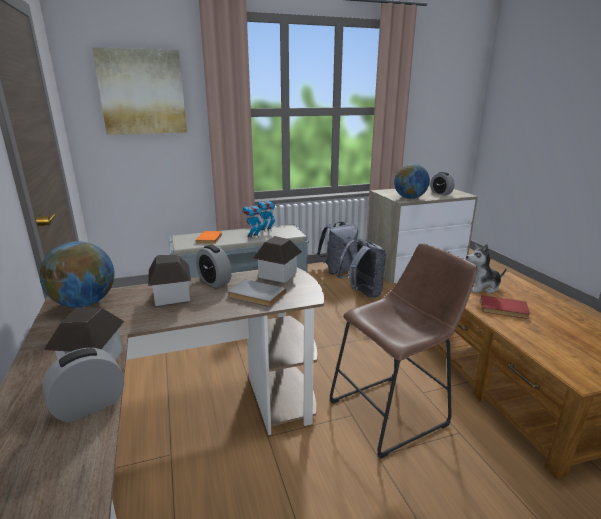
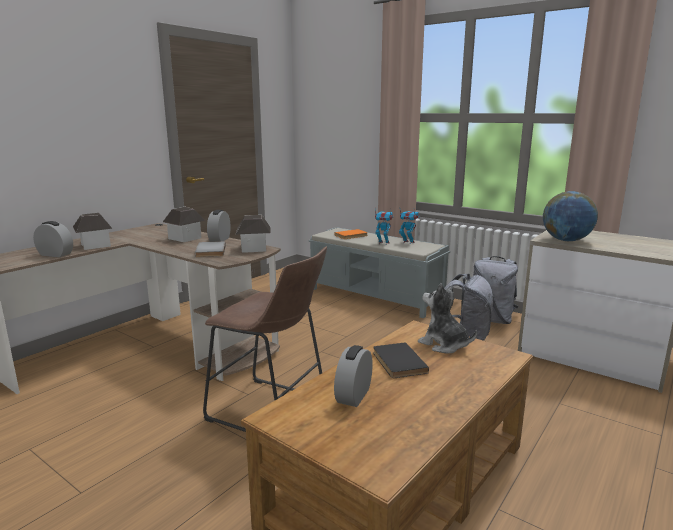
camera: 55 degrees right, 5 degrees down
globe [39,241,115,308] -> none
picture [92,47,187,135] -> none
alarm clock [430,172,454,196] -> alarm clock moved to [334,345,373,407]
red book [481,295,530,319] -> black book [373,342,429,378]

